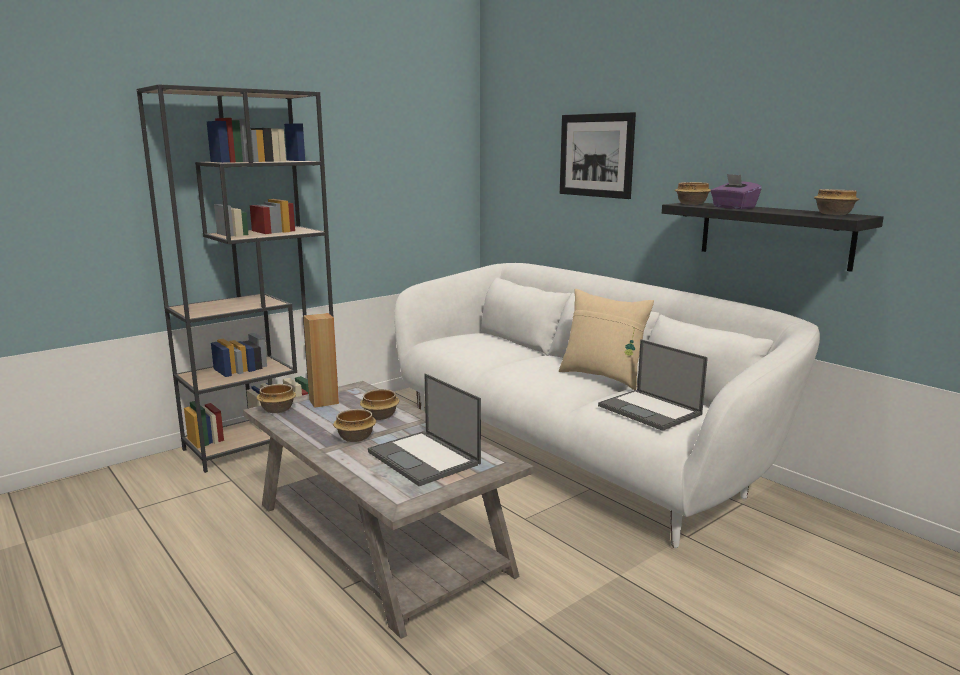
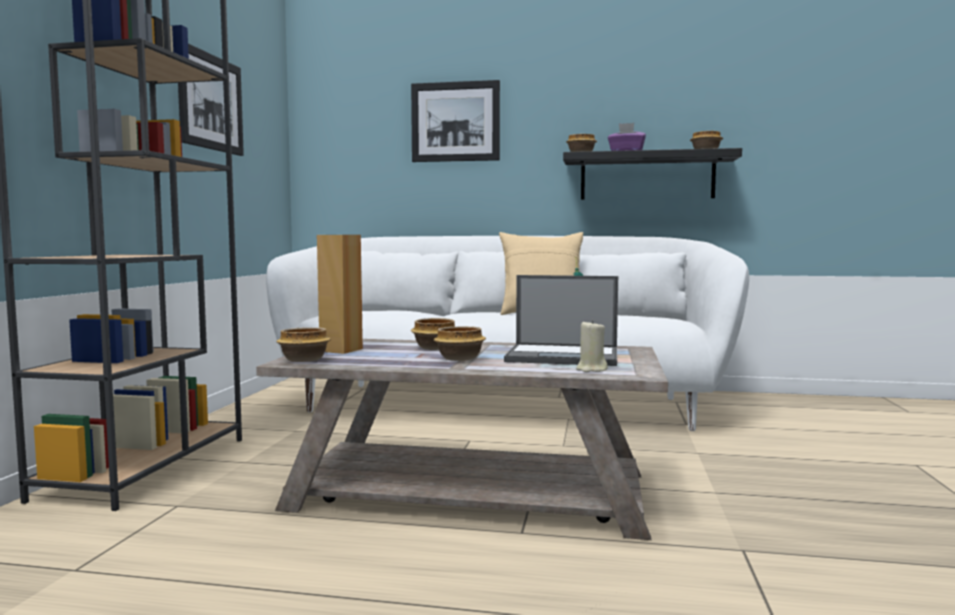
camera: 40 degrees left, 10 degrees down
laptop [598,339,708,431] -> none
none -> picture [178,44,244,156]
none -> beige candle [576,319,608,372]

